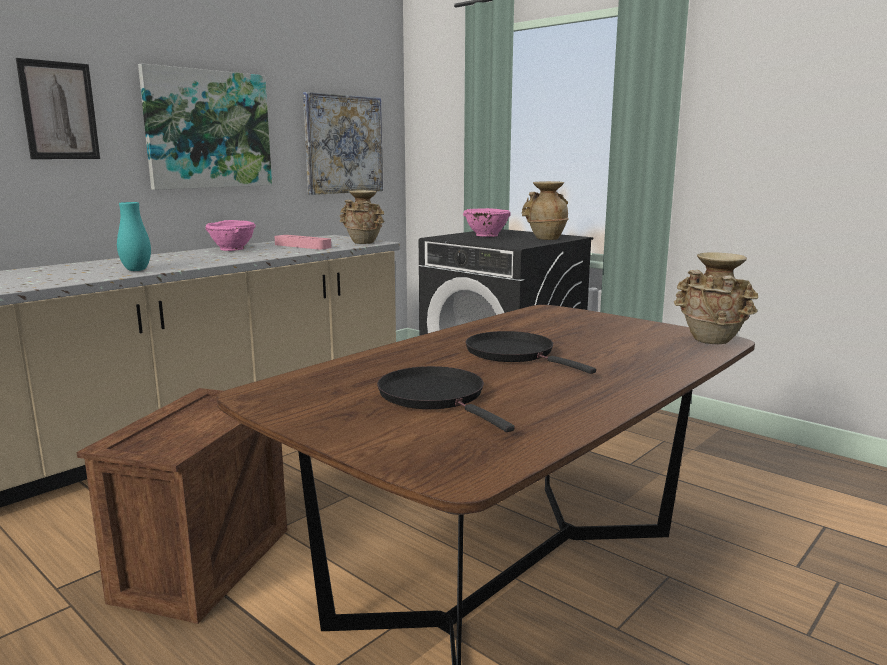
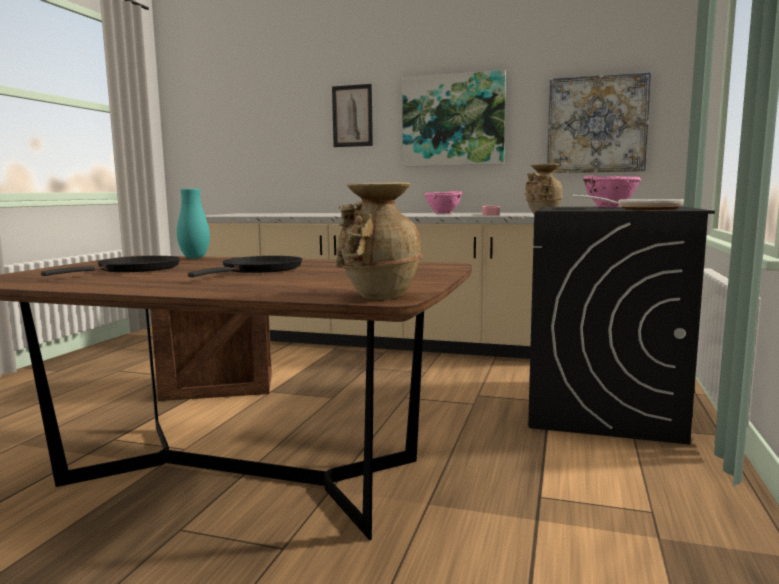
camera: 65 degrees right, 5 degrees down
turquoise vase [117,202,151,271] -> turquoise vase moved to [177,189,210,258]
beige vase [522,181,569,240] -> frying pan [572,195,684,210]

